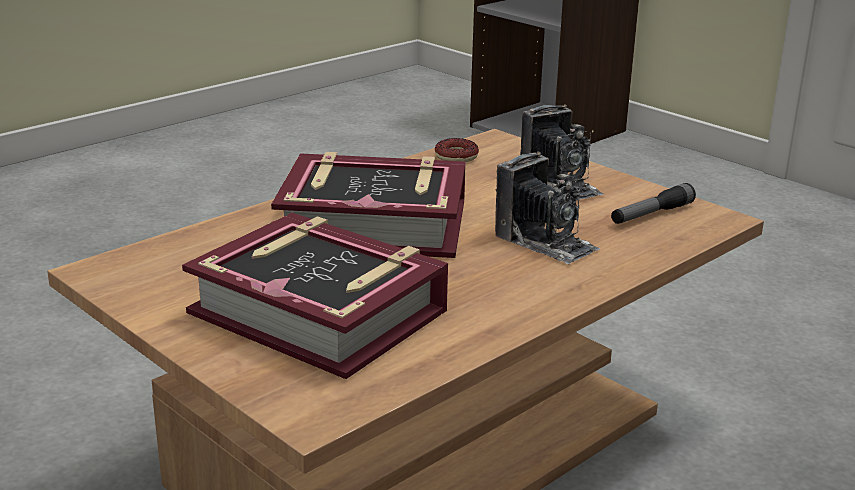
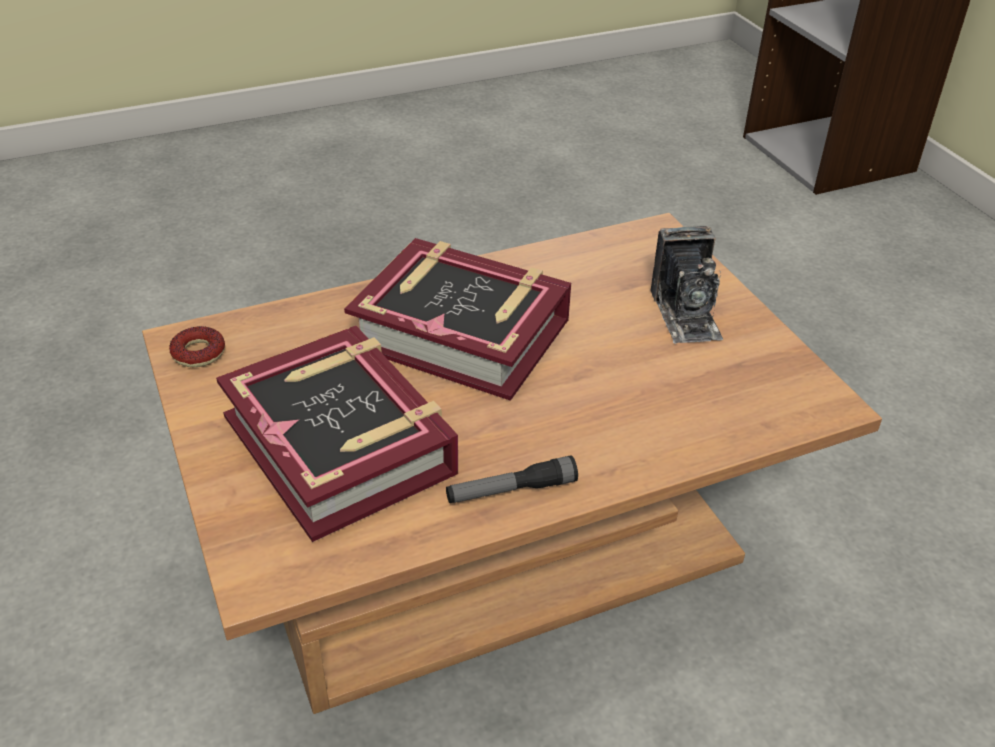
camera: 20 degrees right, 15 degrees up
donut [435,138,479,162] -> donut moved to [169,326,225,367]
camera [495,151,600,265] -> none
flashlight [611,183,696,224] -> flashlight moved to [446,455,578,503]

